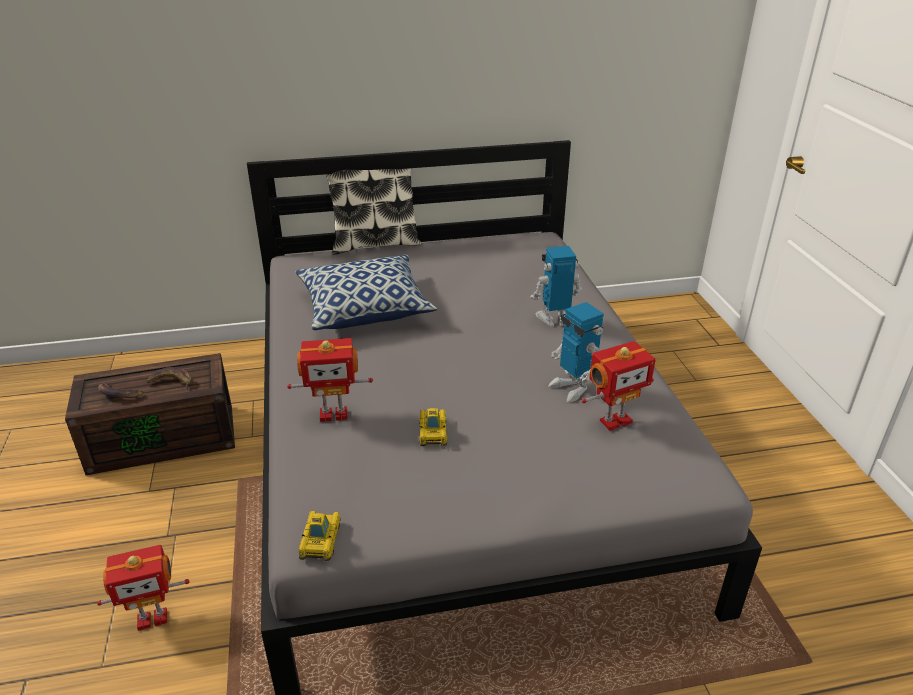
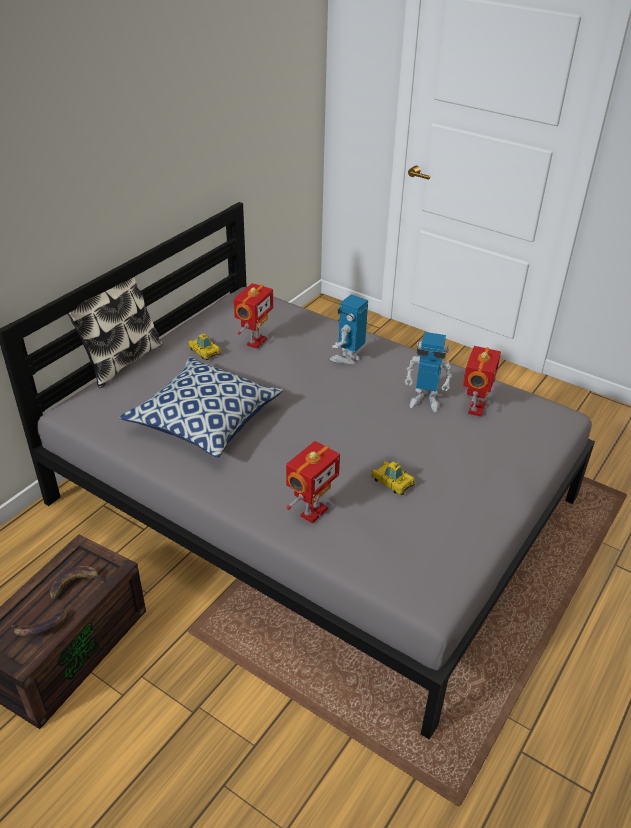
camera: 45 degrees left, 5 degrees up
toy robot [97,545,190,631] -> toy robot moved to [234,283,273,349]
toy car [298,511,341,561] -> toy car moved to [188,334,221,360]

